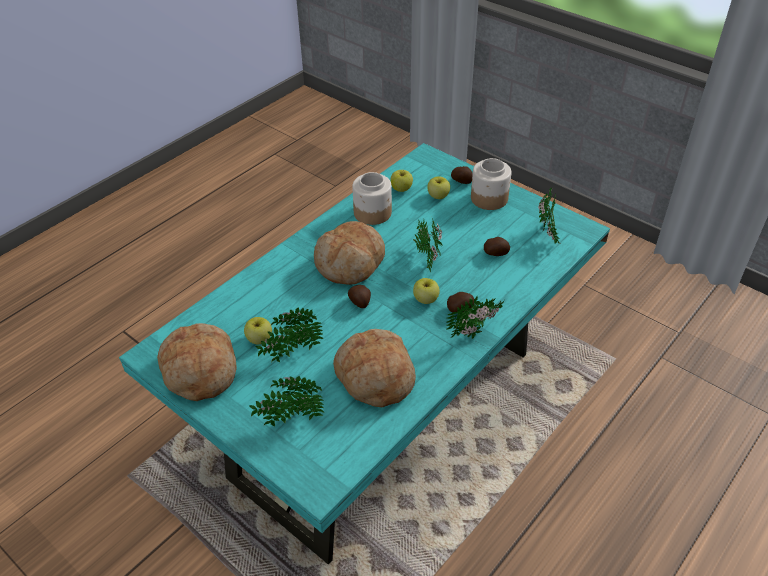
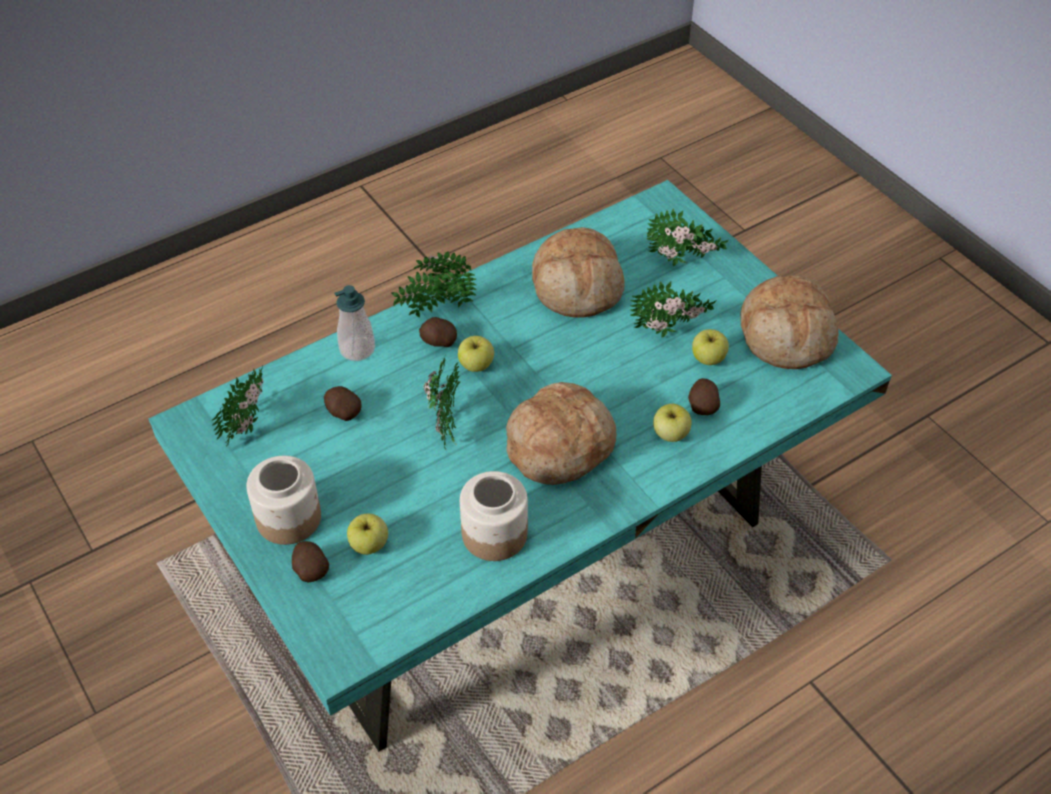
camera: 165 degrees left, 5 degrees up
potato [348,285,371,308] -> potato moved to [688,378,720,415]
apple [390,170,413,192] -> apple moved to [653,404,692,442]
none -> soap dispenser [334,285,375,361]

